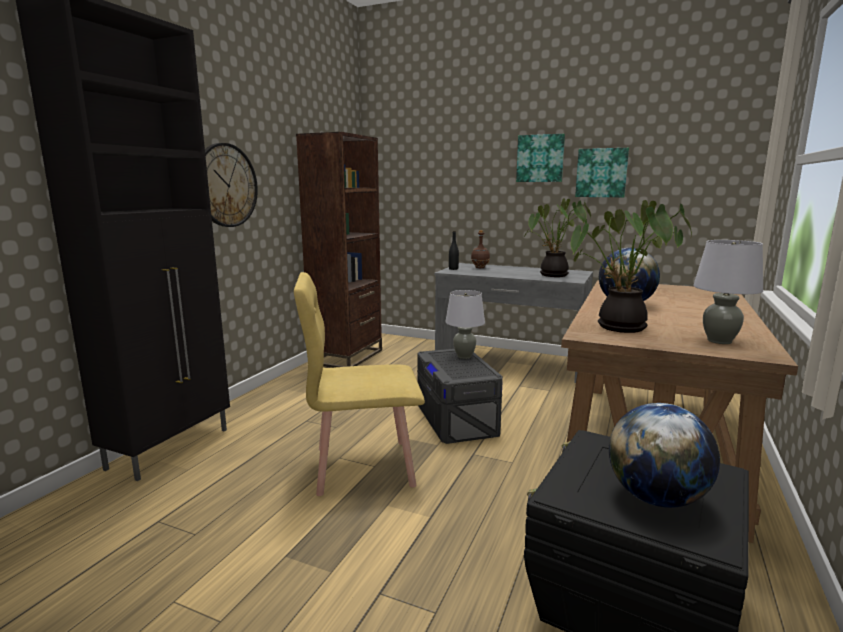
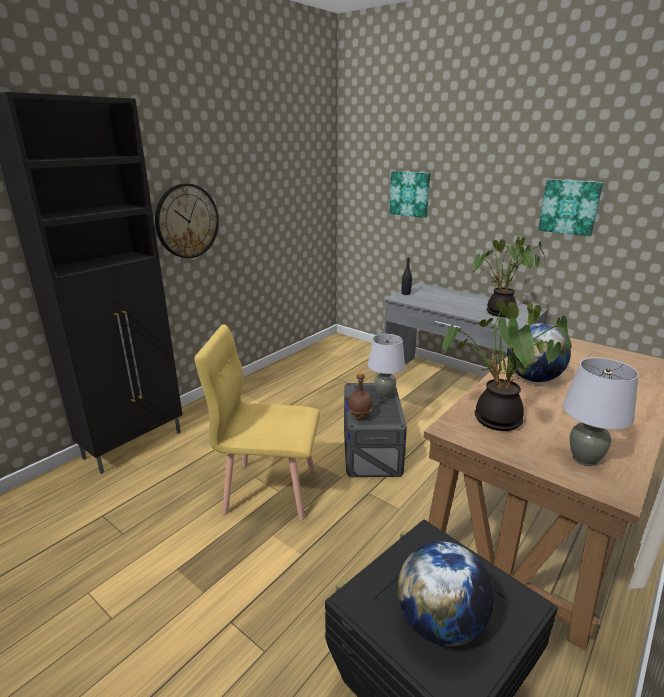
camera: 15 degrees right, 10 degrees up
brown bookcase [296,132,382,368] -> none
brown bottle [471,230,490,268] -> brown bottle moved to [347,372,372,419]
picture [516,134,565,182] -> picture moved to [389,171,430,218]

